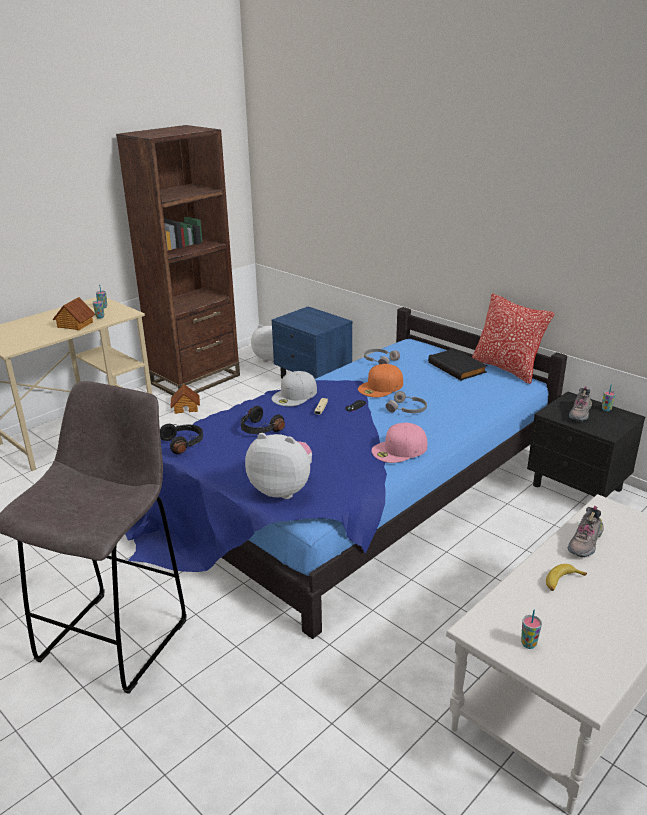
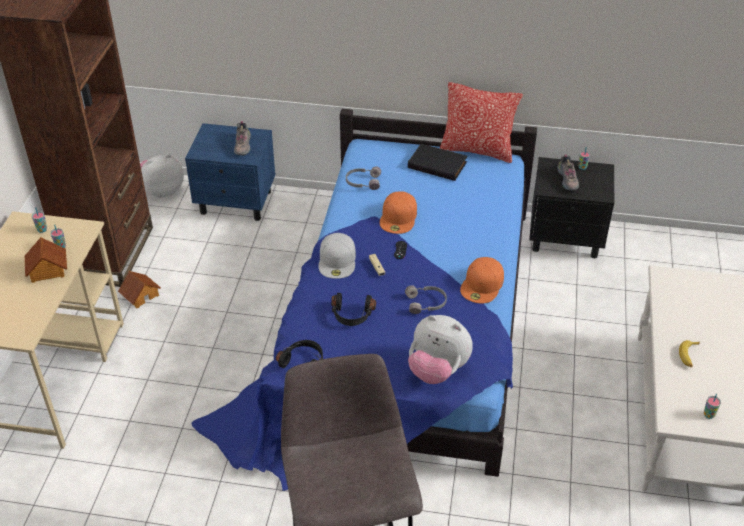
camera: 35 degrees left, 15 degrees up
plush toy [245,433,312,499] -> plush toy turned 135 degrees counterclockwise [408,315,473,384]
pink cap [371,423,427,463] -> orange cap [460,257,504,304]
grey headphones [386,391,427,413] -> grey headphones moved to [405,285,447,314]
shoe [568,506,604,558] -> shoe moved to [234,121,251,156]

